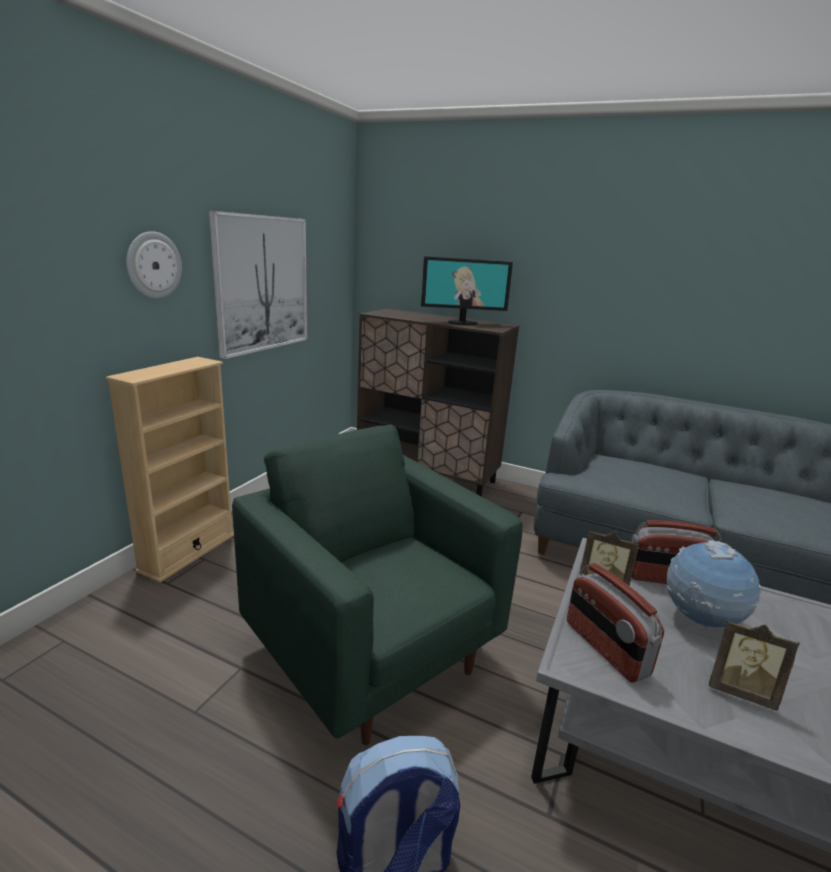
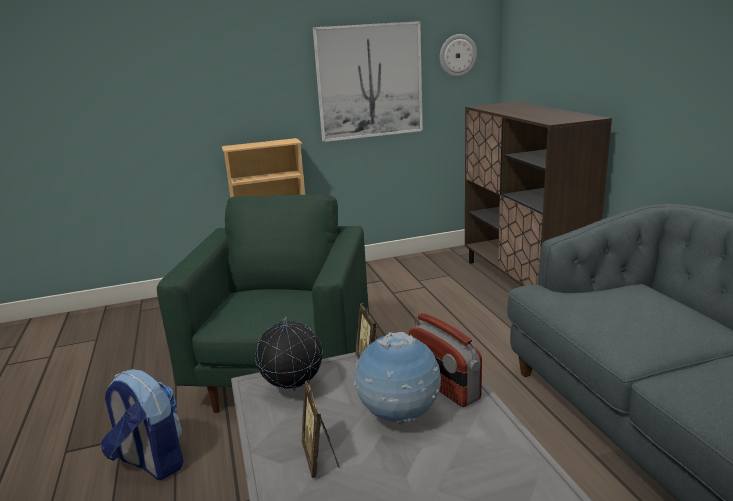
camera: 50 degrees right, 0 degrees up
wall clock [126,231,182,299] -> wall clock moved to [440,34,477,77]
monitor [421,256,513,325] -> none
radio [567,563,664,683] -> globe [255,316,323,391]

